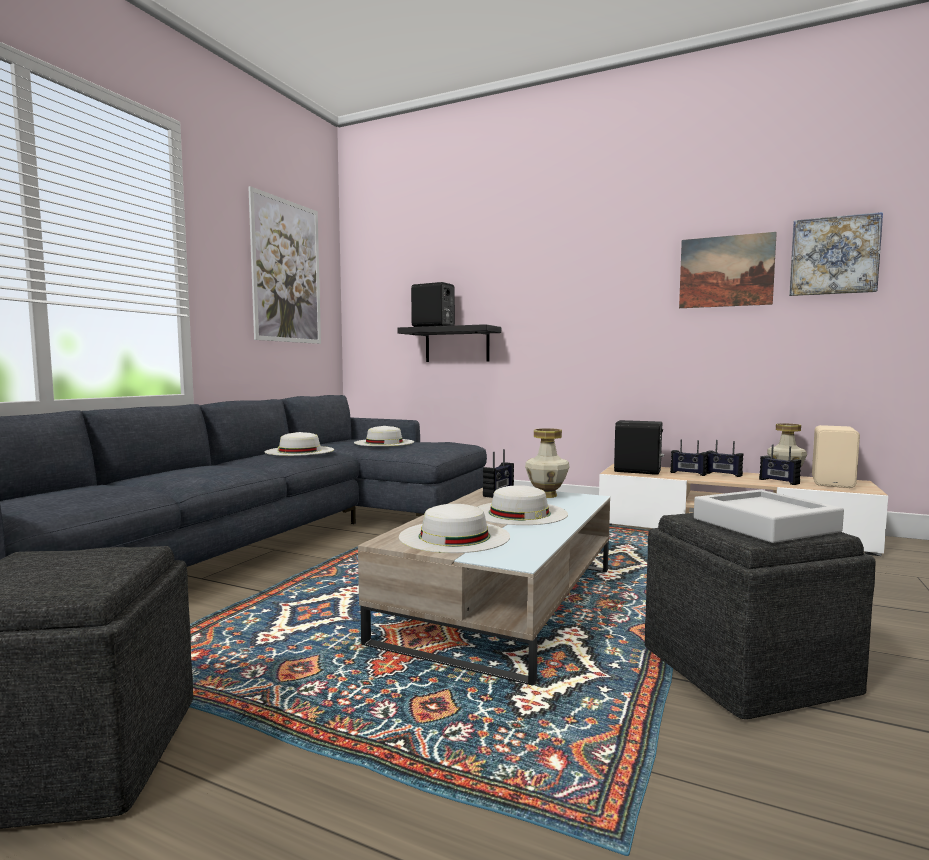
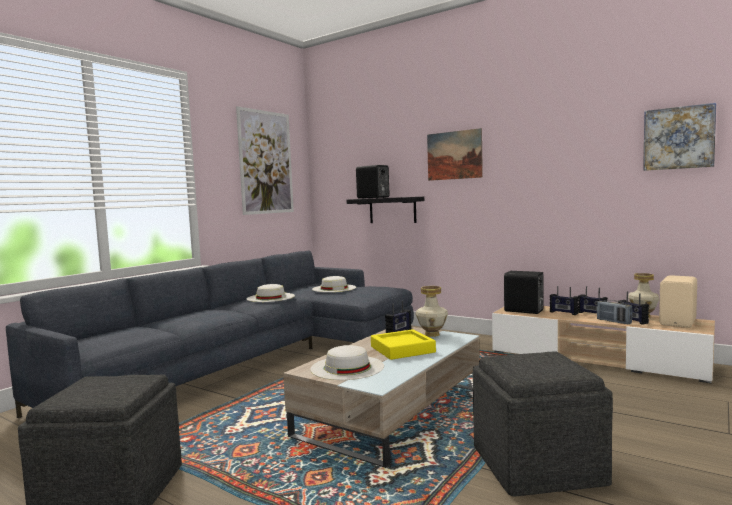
camera: 10 degrees right, 0 degrees up
white hat [477,485,568,525] -> yellow tray [371,329,436,360]
picture [679,232,777,308] -> picture moved to [427,128,483,181]
grey tray [694,490,844,543] -> none
none -> radio [597,300,633,324]

